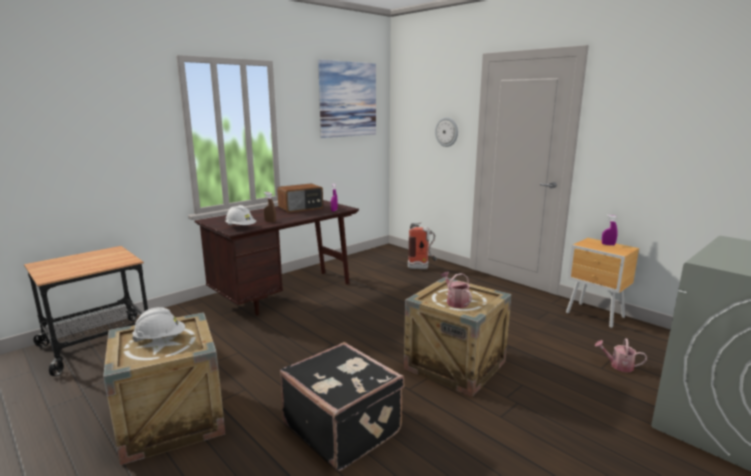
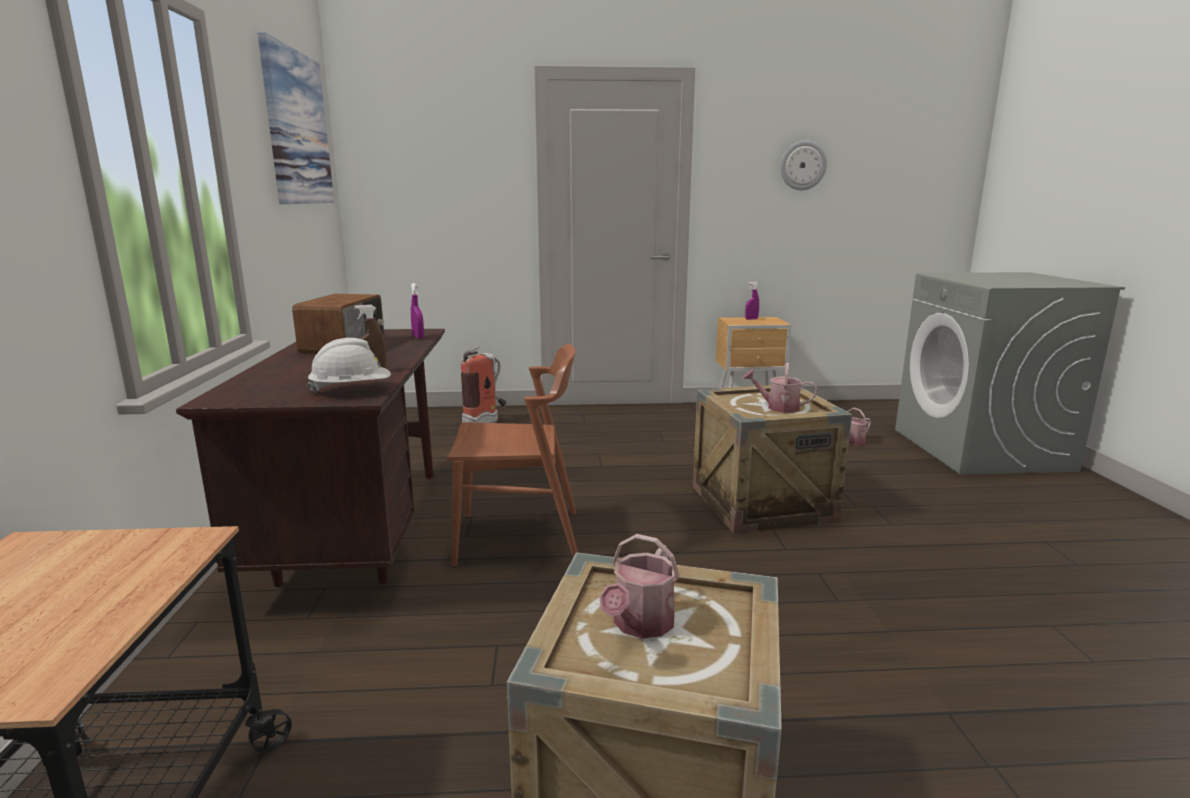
camera: 50 degrees left, 0 degrees up
white hard hat [132,307,185,342] -> watering can [599,534,680,638]
black suitcase [280,342,404,471] -> none
wall clock [435,117,458,147] -> wall clock moved to [780,140,827,190]
none -> brown chair [447,344,578,566]

